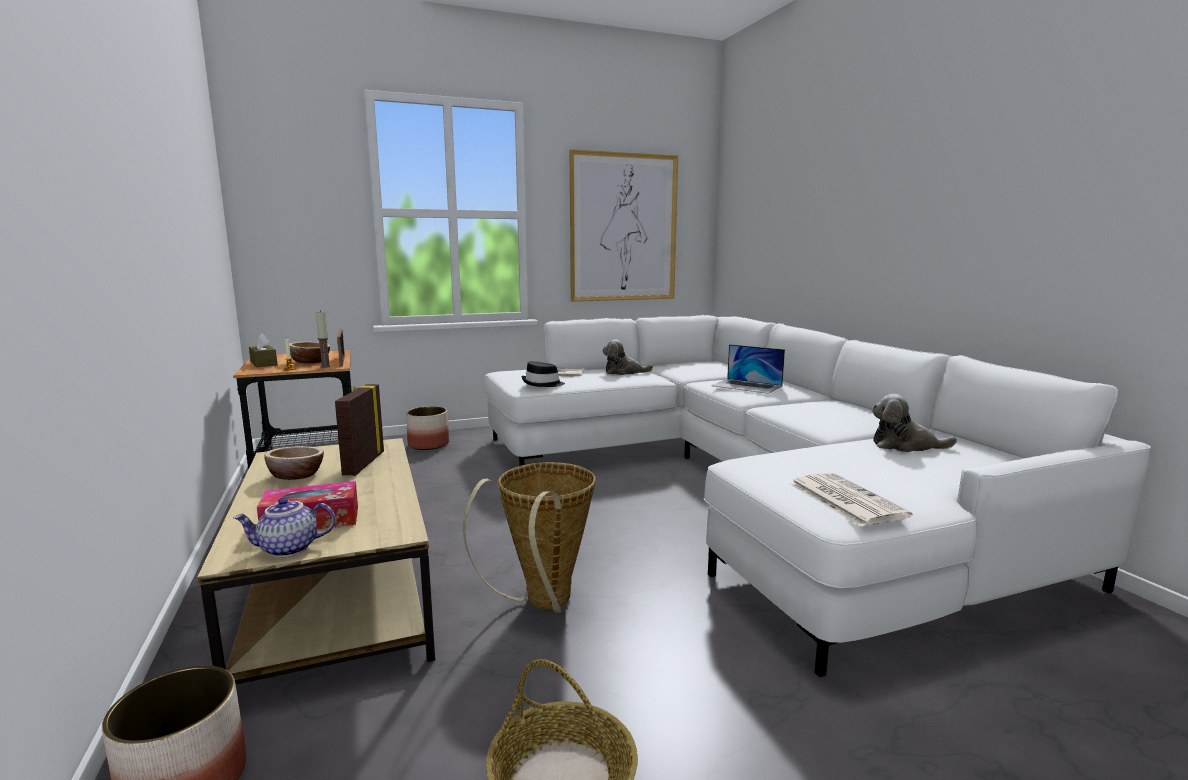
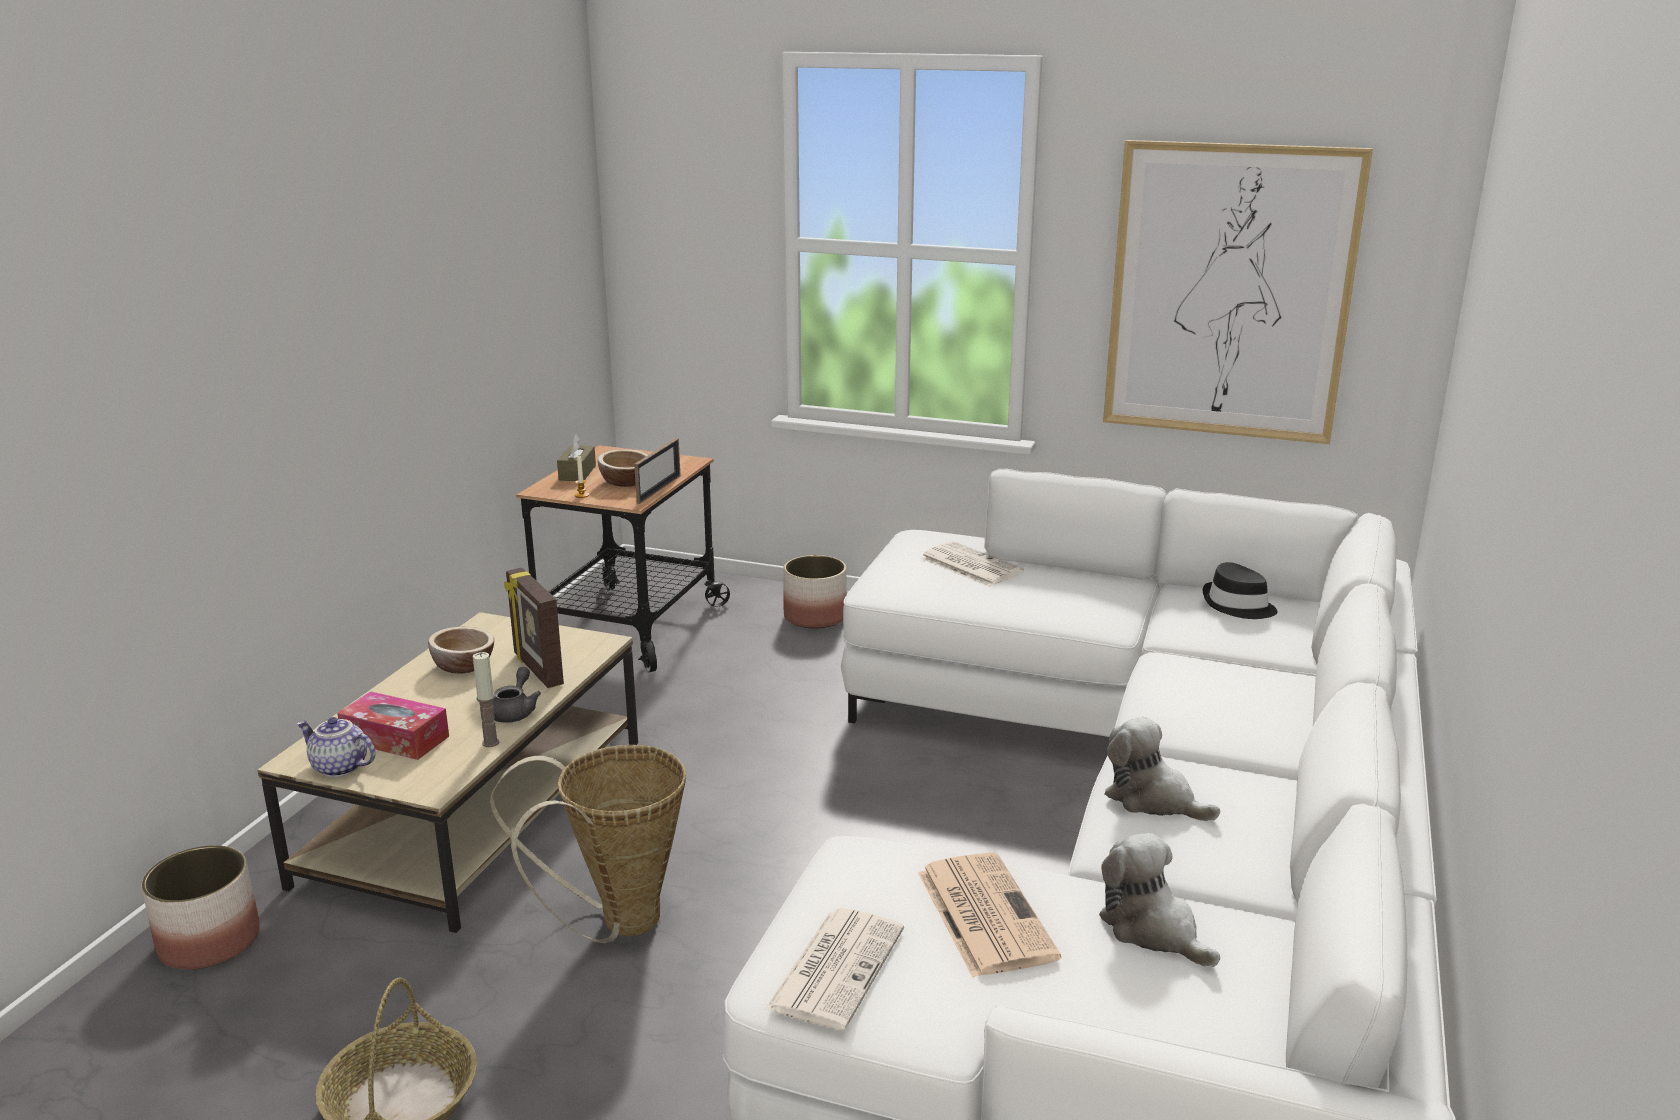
camera: 40 degrees right, 10 degrees up
candle [316,310,331,368] -> candle moved to [473,652,500,747]
picture frame [335,384,384,476] -> picture frame turned 75 degrees counterclockwise [504,568,564,688]
black hat [521,361,565,387] -> black hat moved to [1202,562,1277,619]
plush toy [603,340,653,375] -> plush toy moved to [1105,717,1220,821]
laptop [711,344,785,394] -> none
none -> grey teapot [493,667,541,723]
none -> newspaper [918,852,1061,977]

